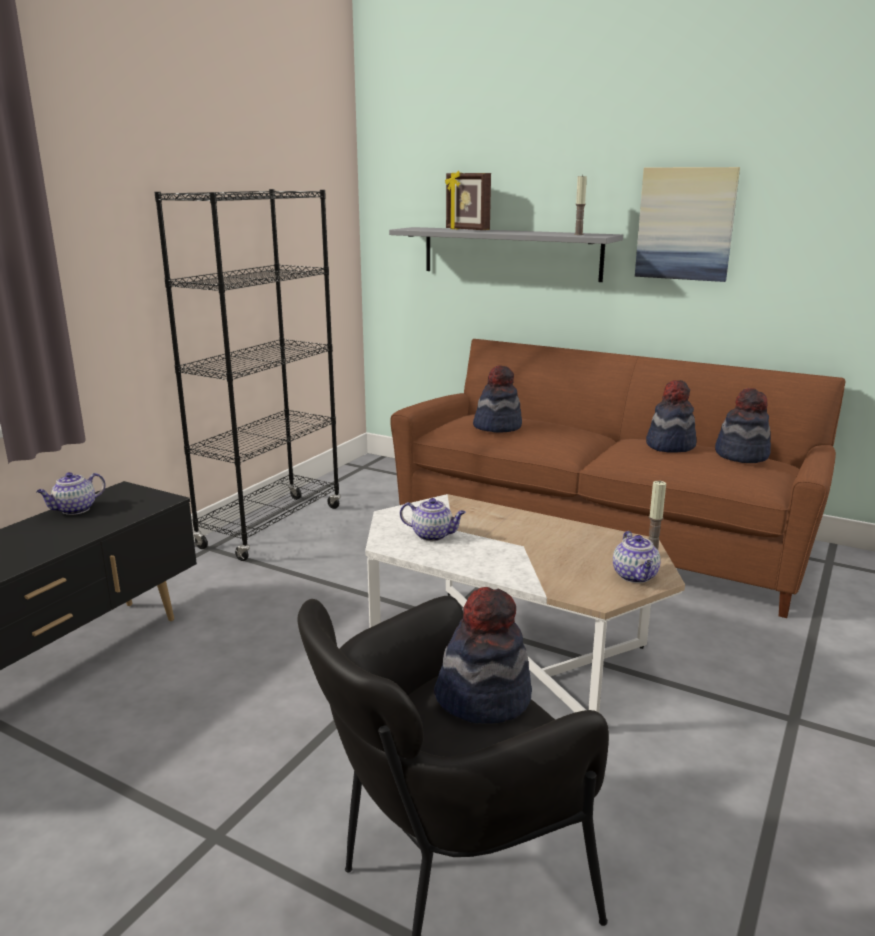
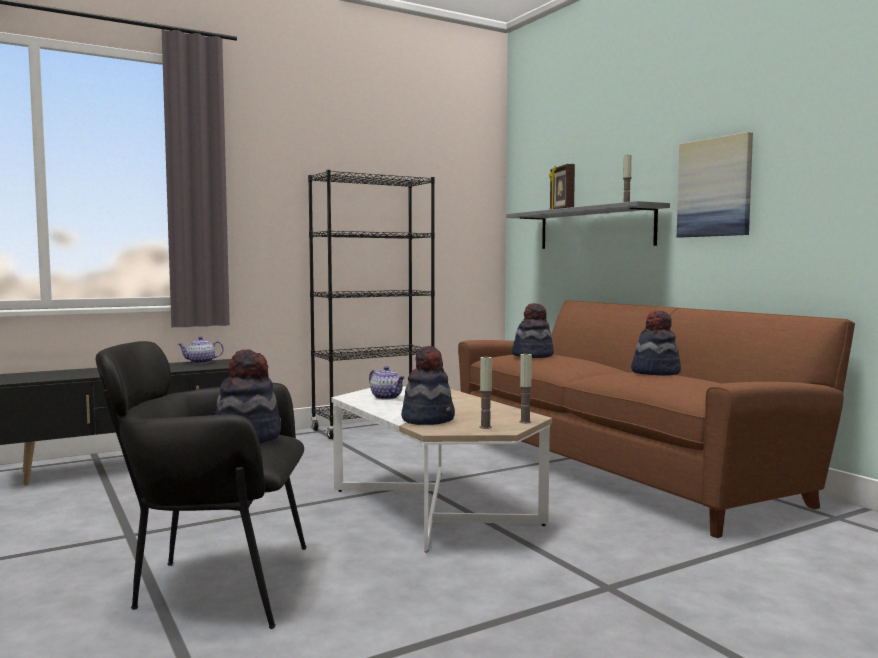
camera: 30 degrees right, 15 degrees down
teapot [613,531,660,583] -> candle [480,355,492,429]
hat [715,388,771,463] -> hat moved to [401,346,455,425]

